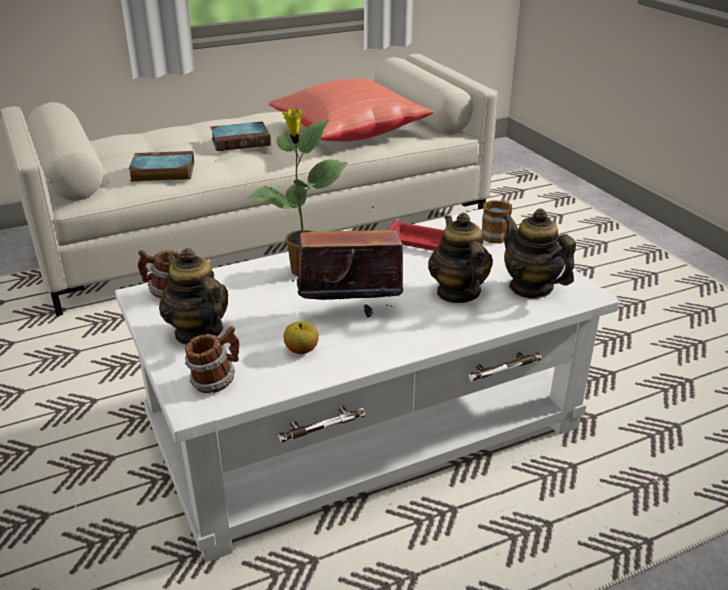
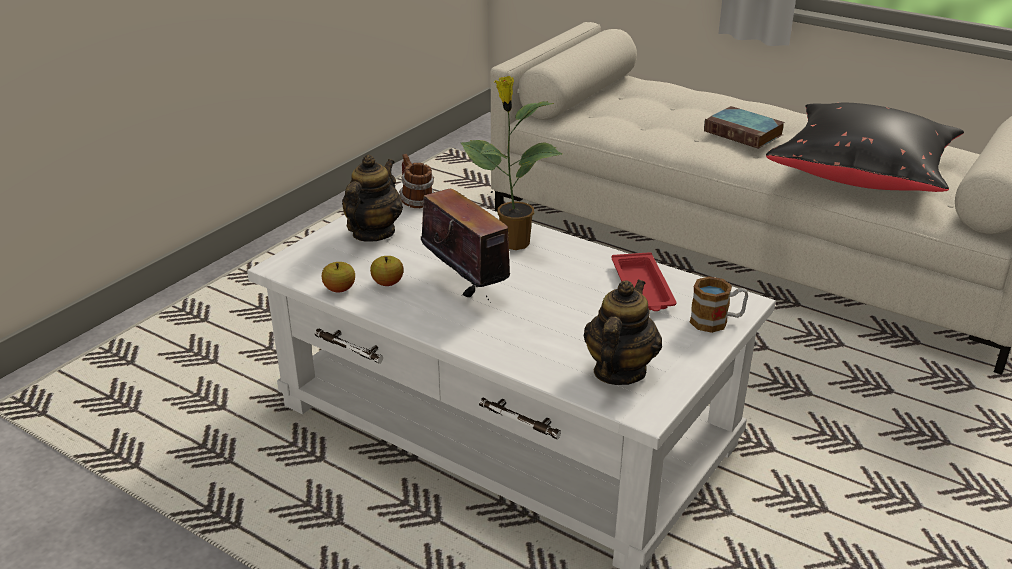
camera: 60 degrees right, 0 degrees up
book [128,151,194,182] -> none
mug [185,326,240,393] -> none
red pillow [268,78,434,141] -> black pillow [766,103,964,192]
teapot [428,212,493,303] -> none
none -> apple [322,262,355,293]

